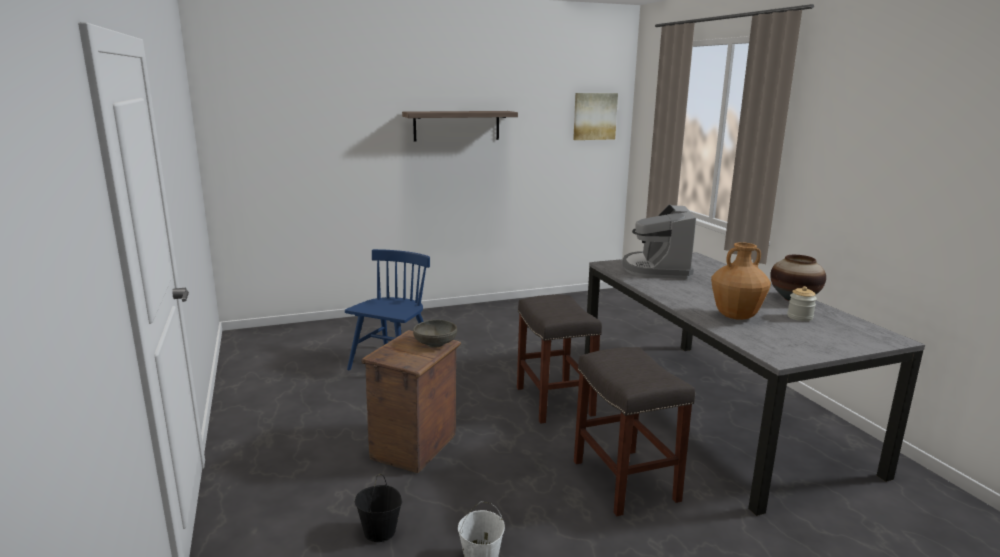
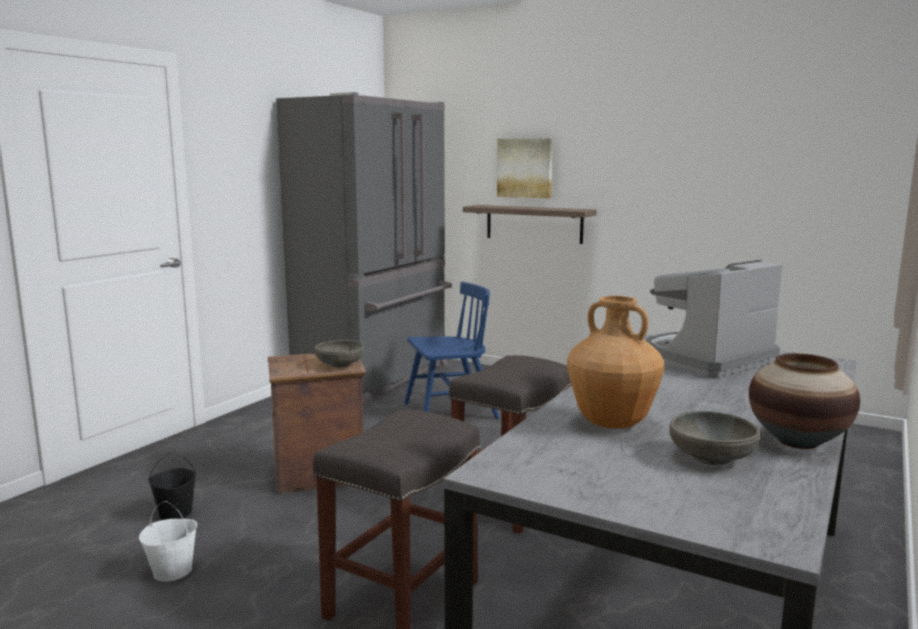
camera: 50 degrees right, 5 degrees down
shelf [402,111,518,142] -> shelf moved to [463,205,596,244]
picture [573,93,618,140] -> picture moved to [497,138,553,198]
jar [787,286,817,321] -> grey bowl [669,411,760,465]
none -> grey fridge [276,92,452,403]

